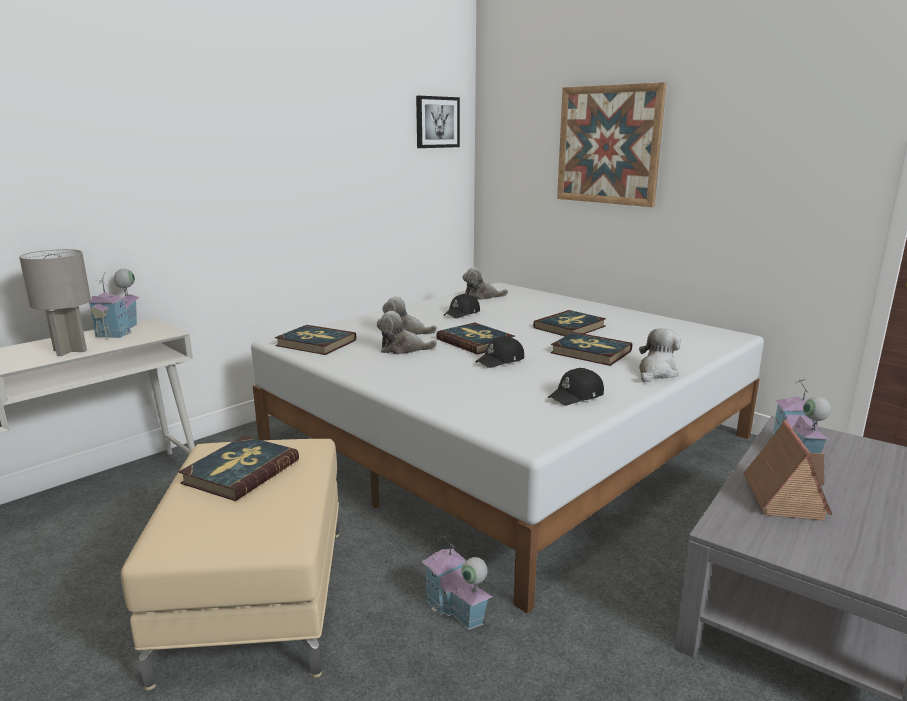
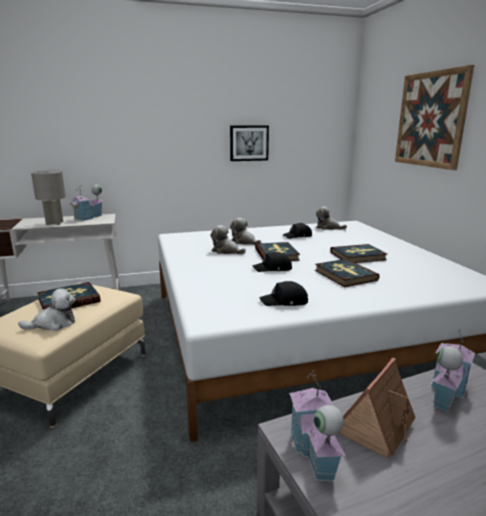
camera: 30 degrees right, 0 degrees up
book [275,325,356,355] -> none
picture [416,96,460,148] -> picture moved to [230,126,269,161]
toy house [421,534,492,630] -> toy house moved to [289,372,346,482]
plush toy [639,328,681,382] -> plush toy moved to [18,288,76,331]

